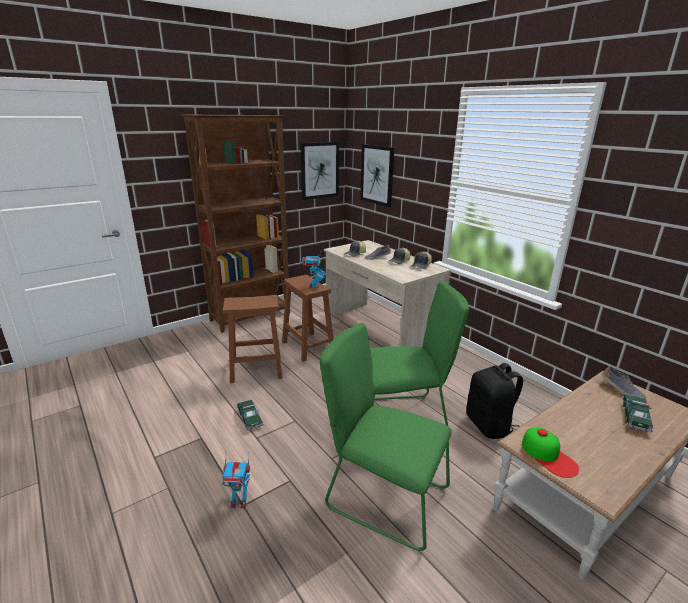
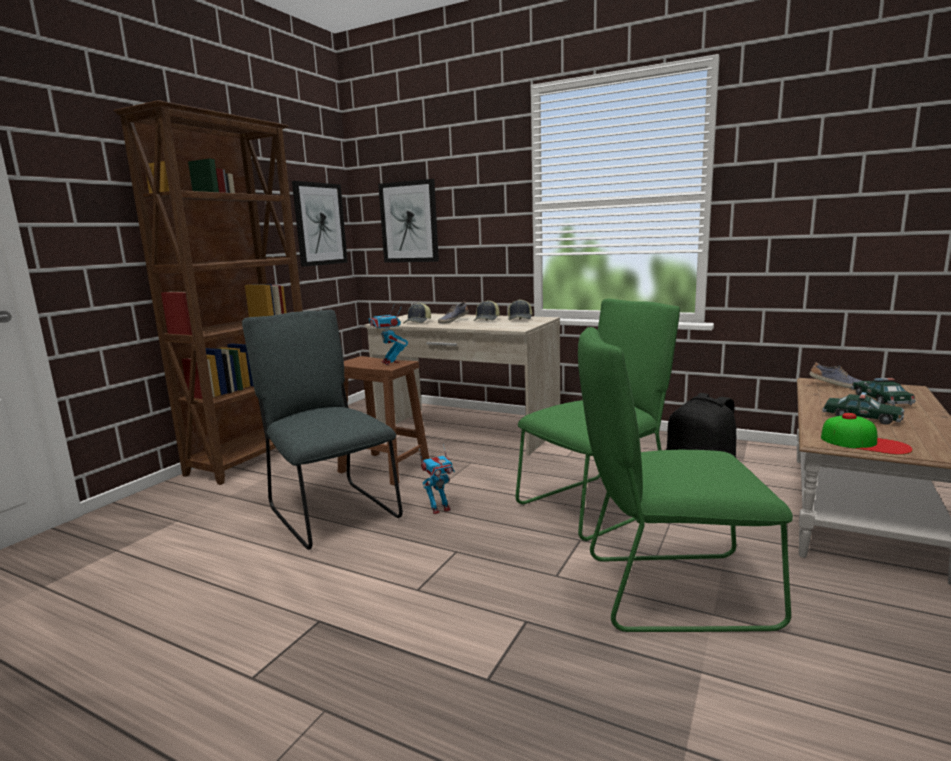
camera: 25 degrees left, 10 degrees down
toy robot [222,452,250,508] -> toy robot moved to [419,444,455,514]
brown stool [223,295,282,383] -> grey chair [242,310,403,550]
toy car [237,400,264,430] -> toy car moved to [822,392,904,425]

